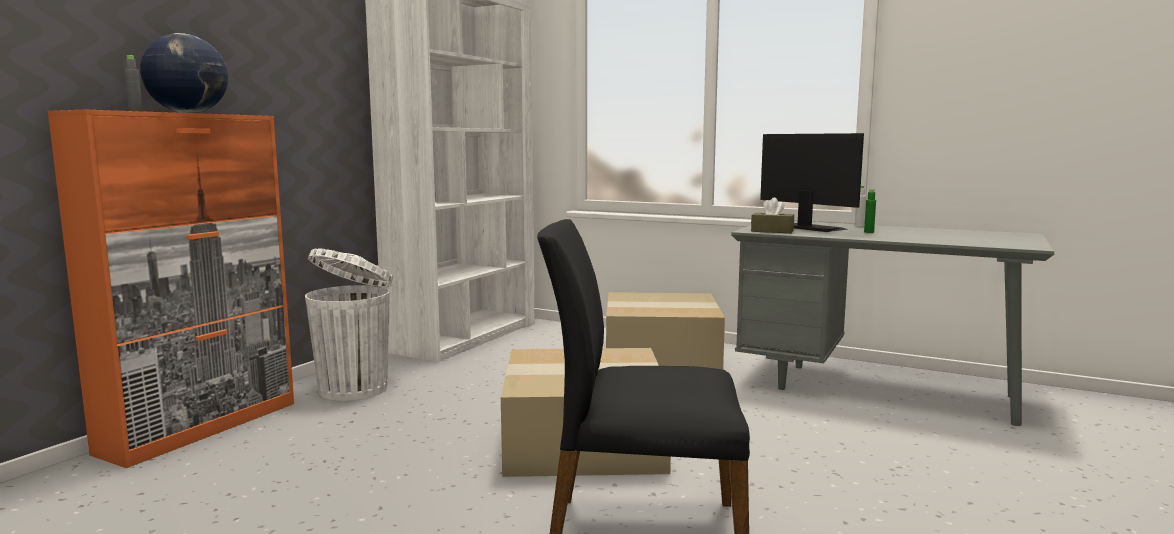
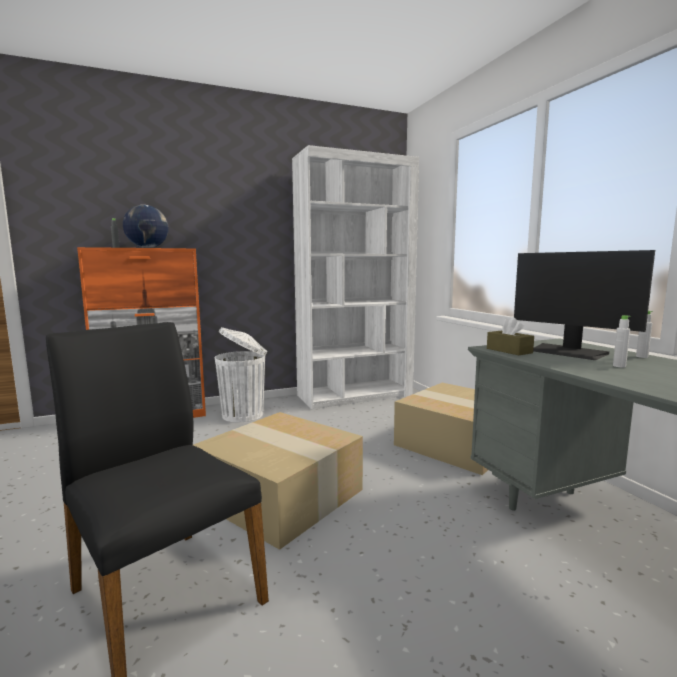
camera: 40 degrees right, 0 degrees up
monitor [760,133,864,232] -> monitor turned 135 degrees clockwise [514,250,655,360]
green bottle [864,189,876,233] -> white bottle [613,315,631,368]

